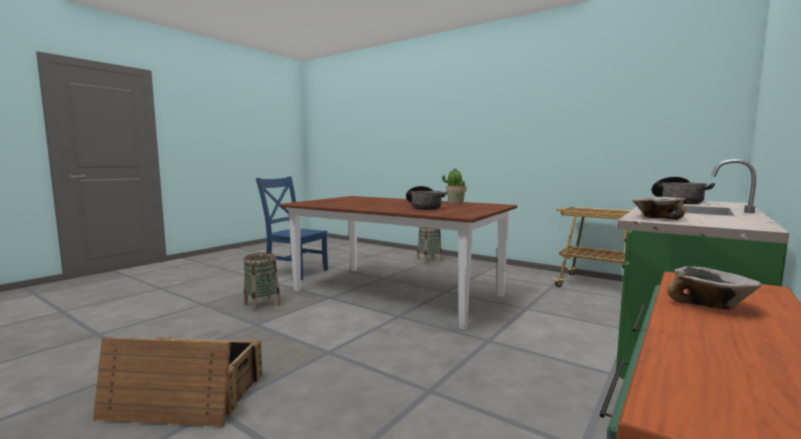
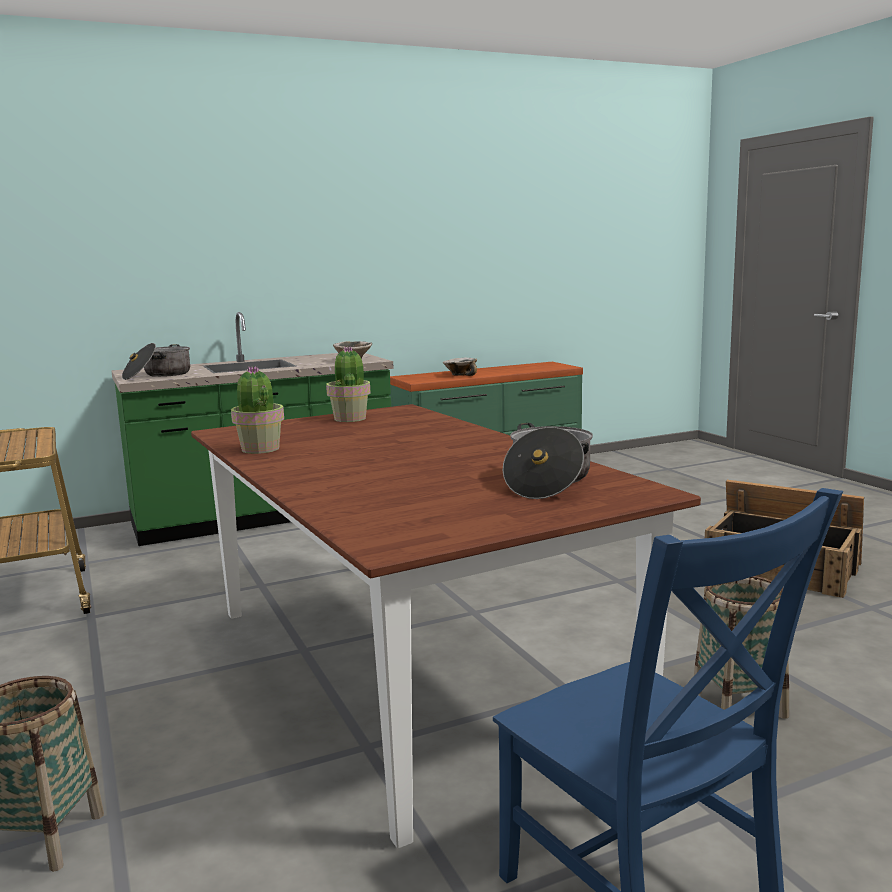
camera: 150 degrees left, 5 degrees up
cooking pot [406,186,447,210] -> cooking pot moved to [503,423,593,499]
none -> potted plant [326,346,371,422]

